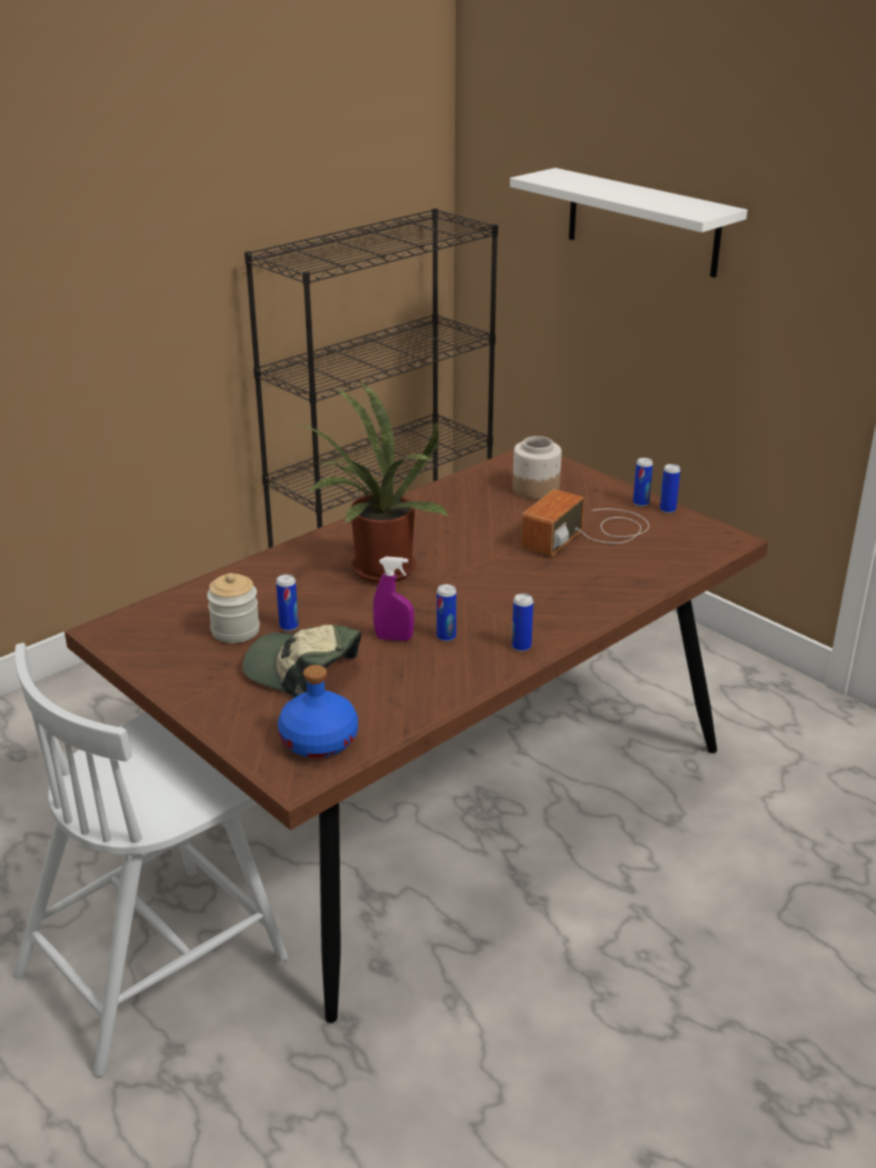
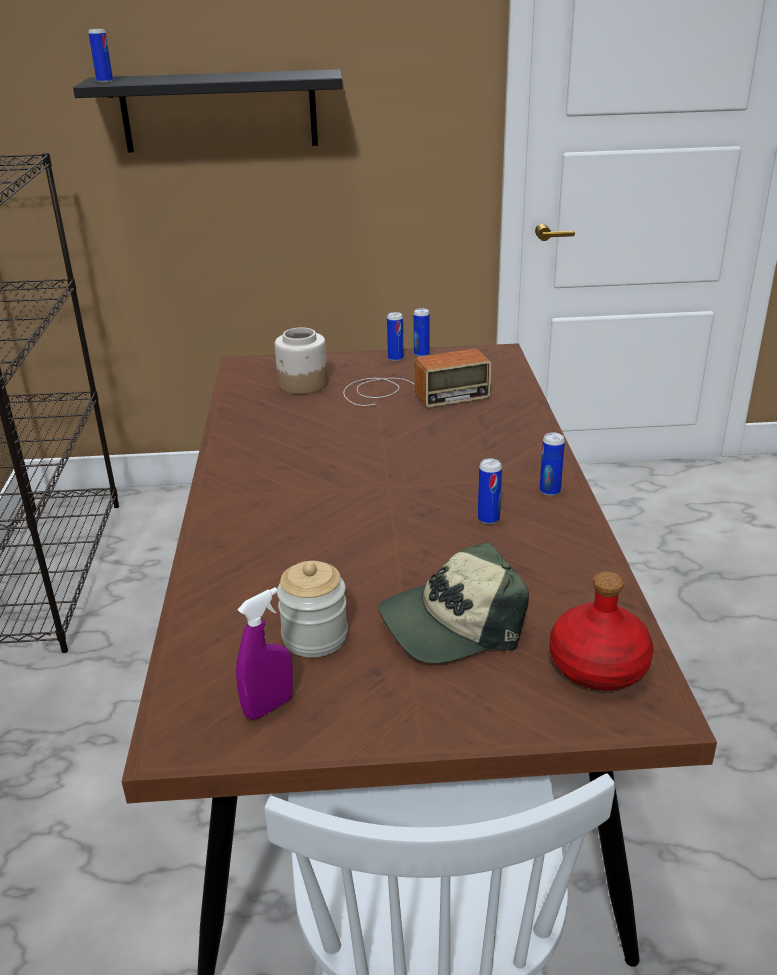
camera: 50 degrees left, 0 degrees up
can [276,574,299,631] -> can moved to [89,29,113,83]
blue bottle [278,665,358,758] -> red bottle [549,572,653,690]
potted plant [299,381,448,583] -> none
purple spray bottle [373,557,414,641] -> purple spray bottle moved to [236,587,293,720]
white shelf [510,168,747,278] -> black shelf [73,69,342,153]
radio [521,489,649,556] -> radio turned 90 degrees counterclockwise [343,349,492,407]

